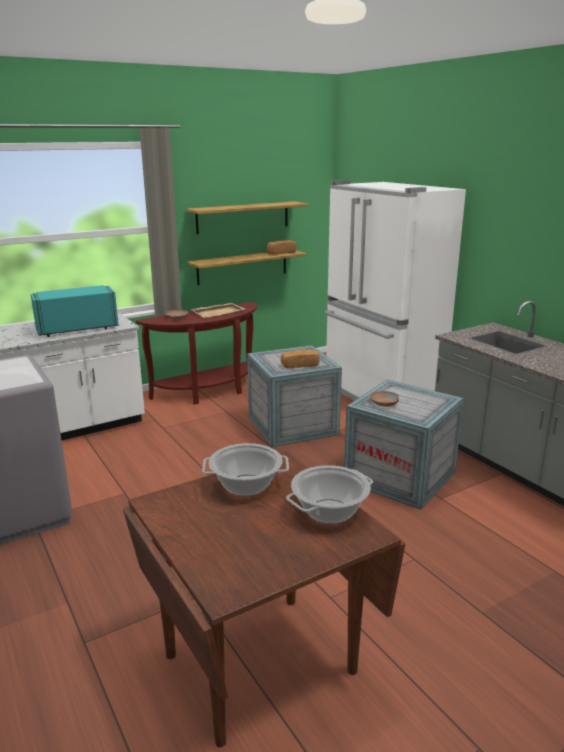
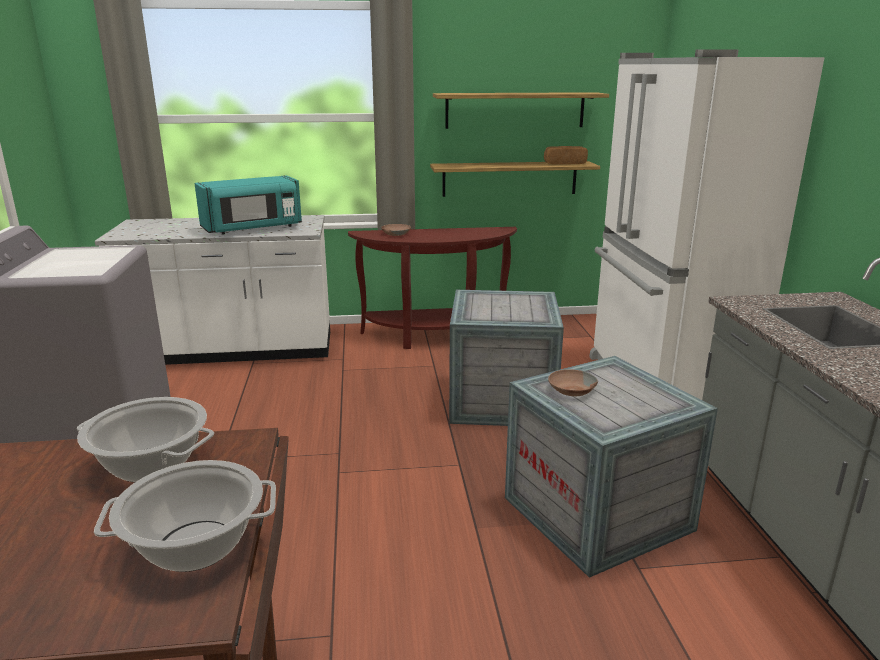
camera: 25 degrees right, 0 degrees up
turquoise microwave [31,285,119,337] -> turquoise microwave turned 150 degrees clockwise [194,175,302,235]
beige tray [191,303,245,318] -> none
bread [281,350,320,368] -> none

